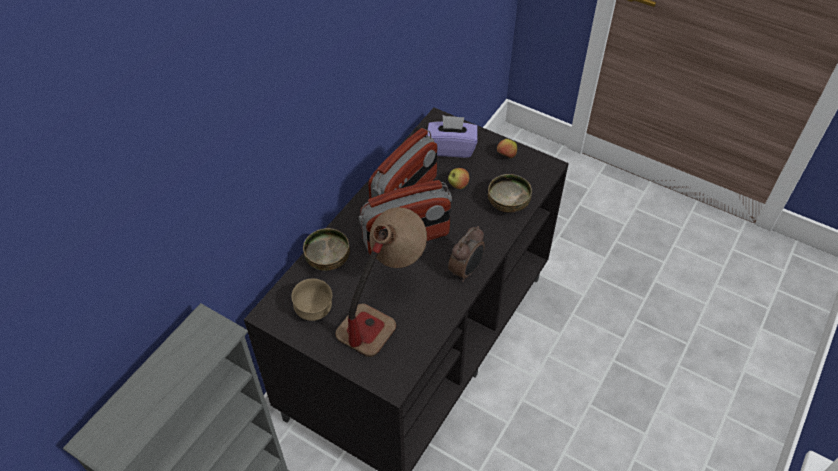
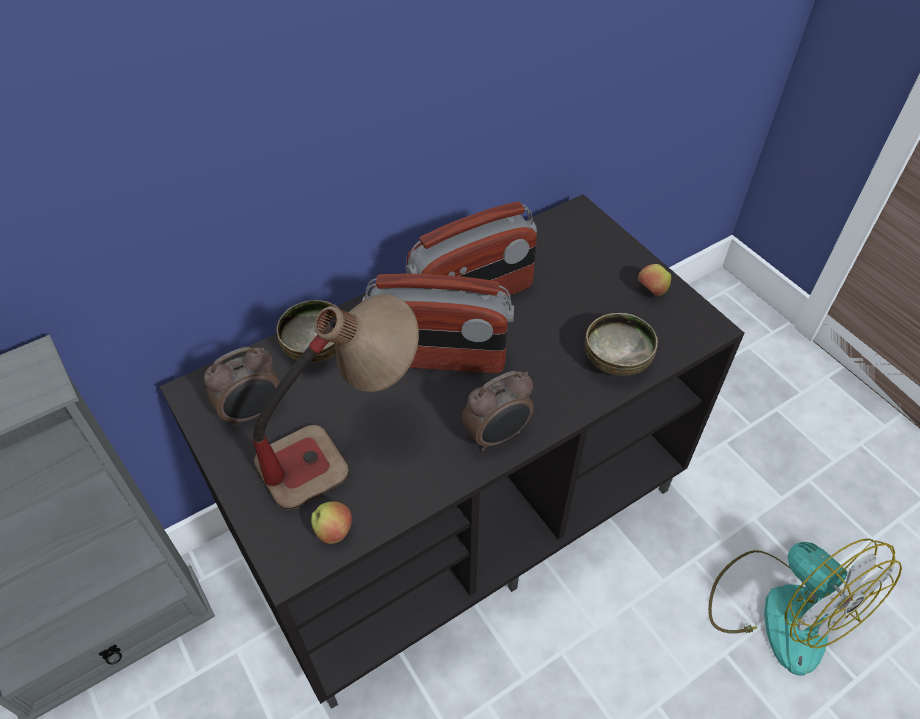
camera: 25 degrees right, 0 degrees up
brown bowl [291,278,332,321] -> alarm clock [204,347,279,427]
purple tissue box [426,115,478,158] -> none
apple [448,168,470,189] -> apple moved to [311,501,352,544]
none -> fan [708,539,902,676]

